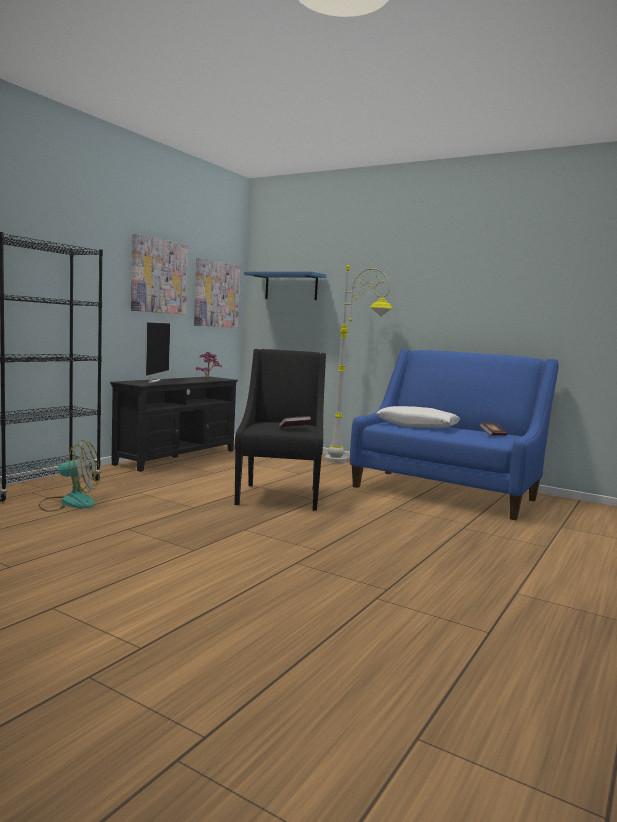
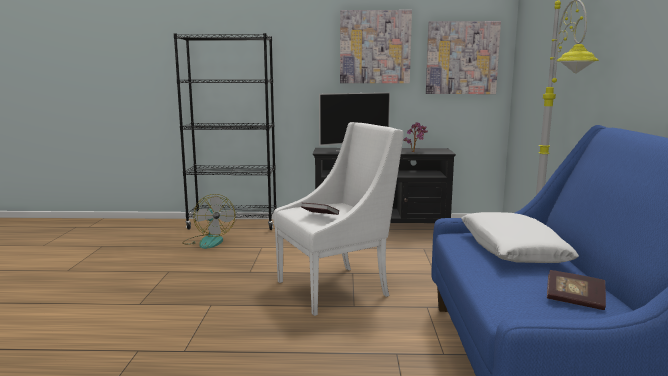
camera: 60 degrees right, 5 degrees up
black armchair [235,349,326,511] -> white armchair [273,122,404,316]
blue shelf [244,271,326,300] -> none

